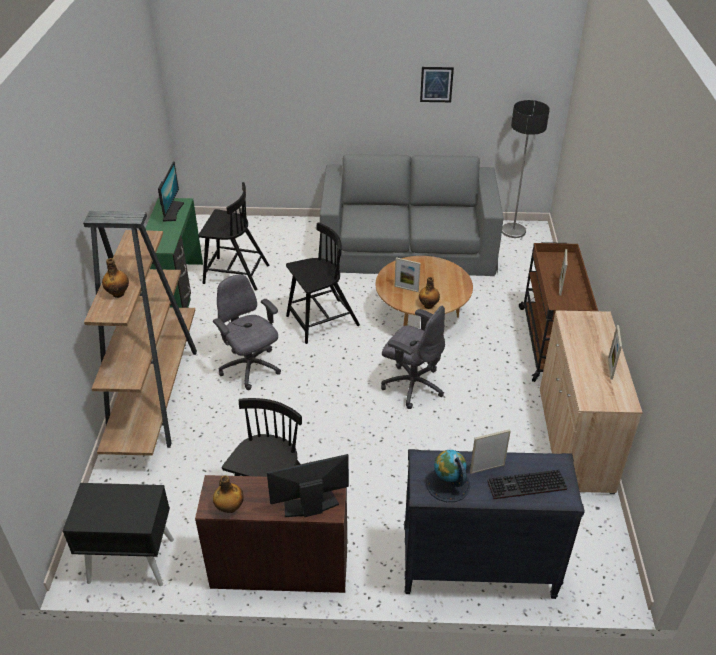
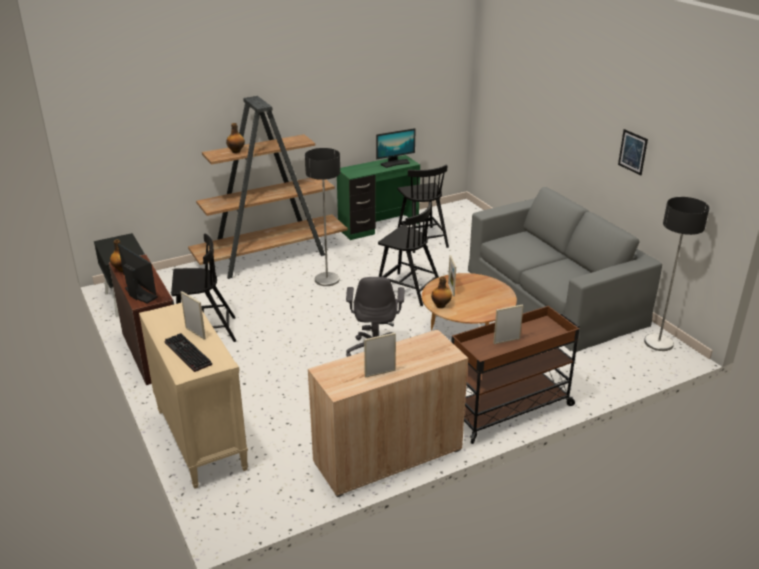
camera: 60 degrees right, 10 degrees down
grey office chair [213,274,281,390] -> floor lamp [305,148,340,286]
black dresser [404,449,585,599] -> beige dresser [139,303,248,489]
globe [426,450,470,502] -> none

